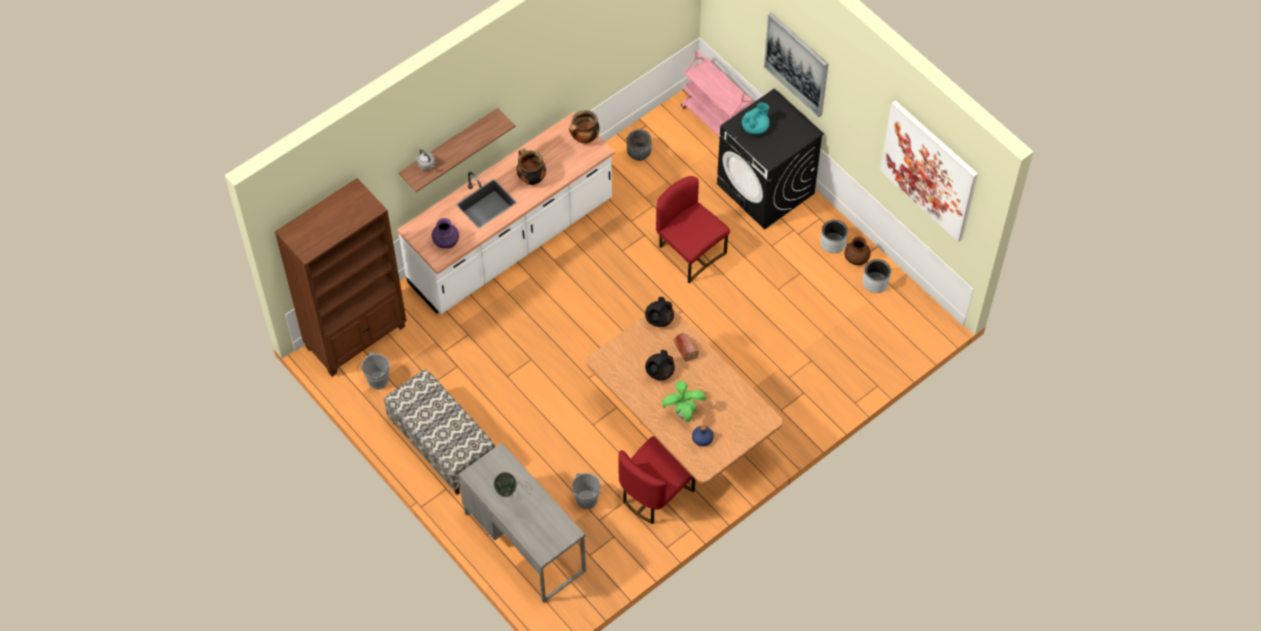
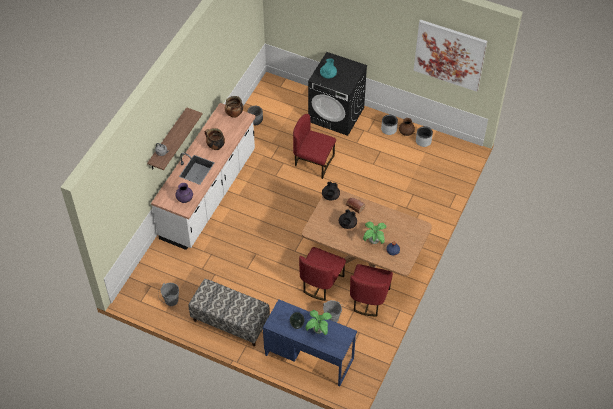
camera: 25 degrees left, 5 degrees down
brown bookcase [275,178,406,376] -> none
grey desk [458,443,586,603] -> blue desk [263,299,357,386]
pink cart [681,50,753,137] -> none
picture [764,13,828,117] -> none
none -> red chair [299,247,346,301]
none -> potted plant [305,310,332,335]

